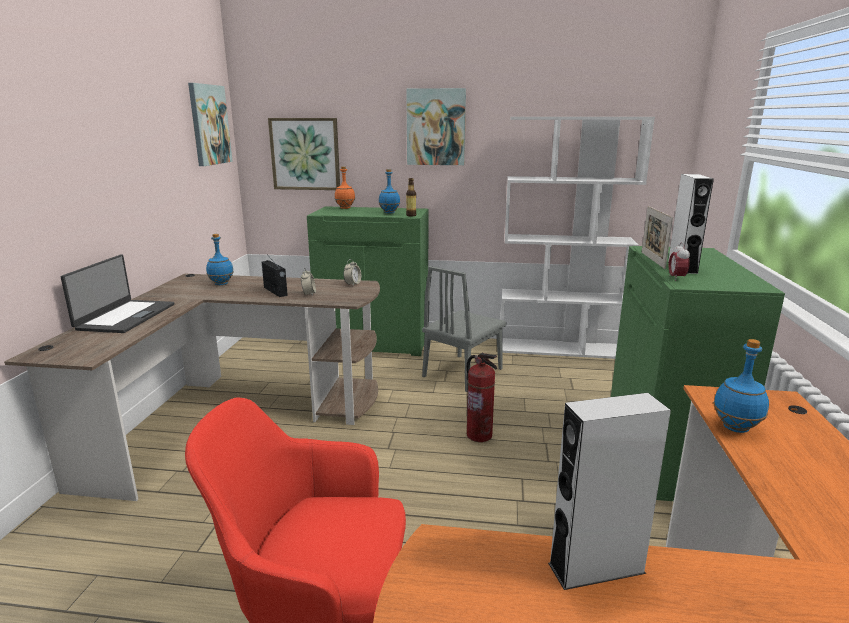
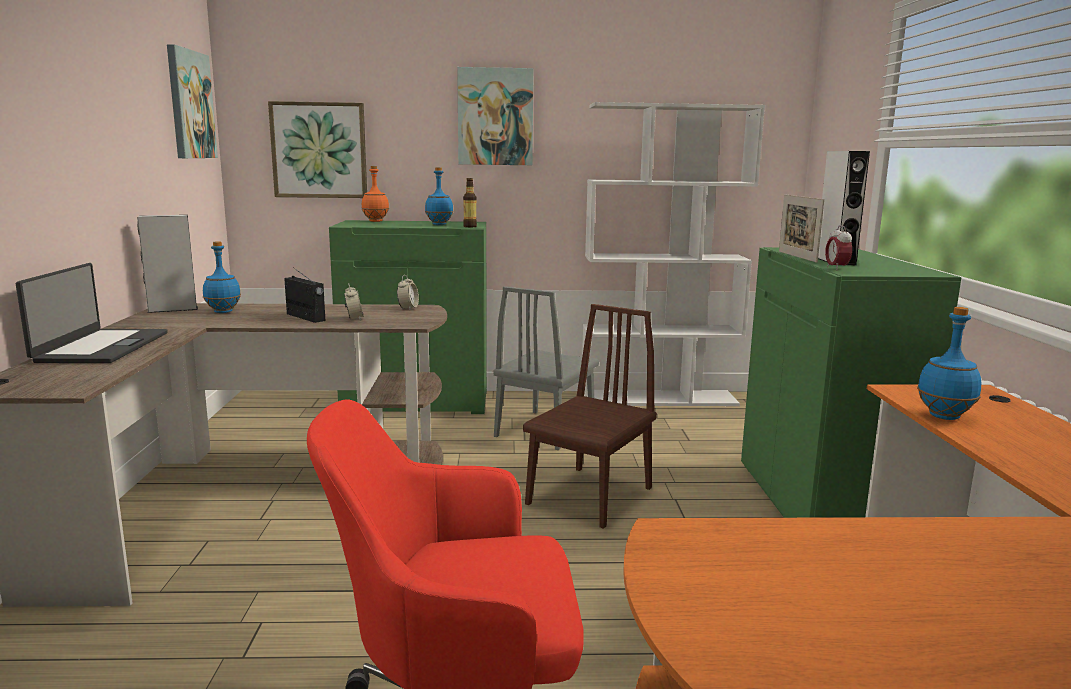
camera: 10 degrees left, 5 degrees down
fire extinguisher [466,353,497,442] -> brown chair [523,304,657,529]
grey speaker [548,393,671,590] -> grey speaker moved to [137,215,198,313]

